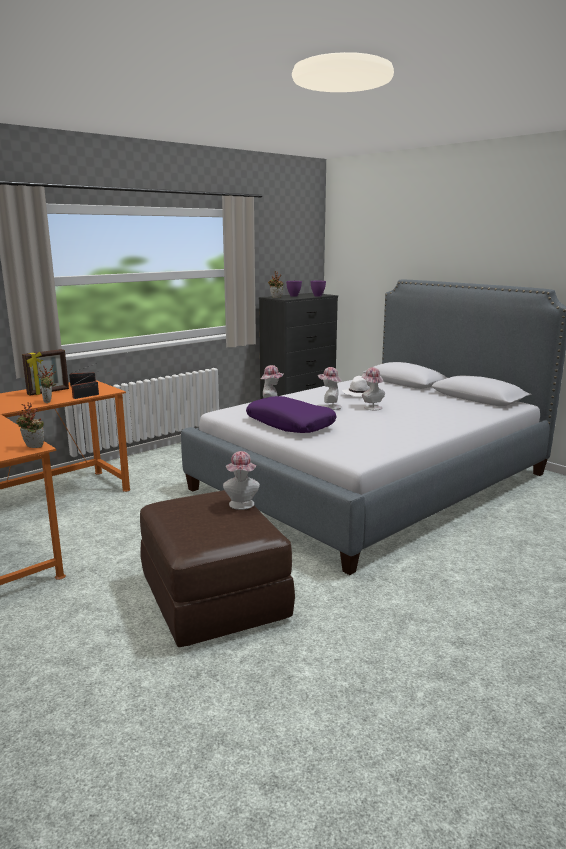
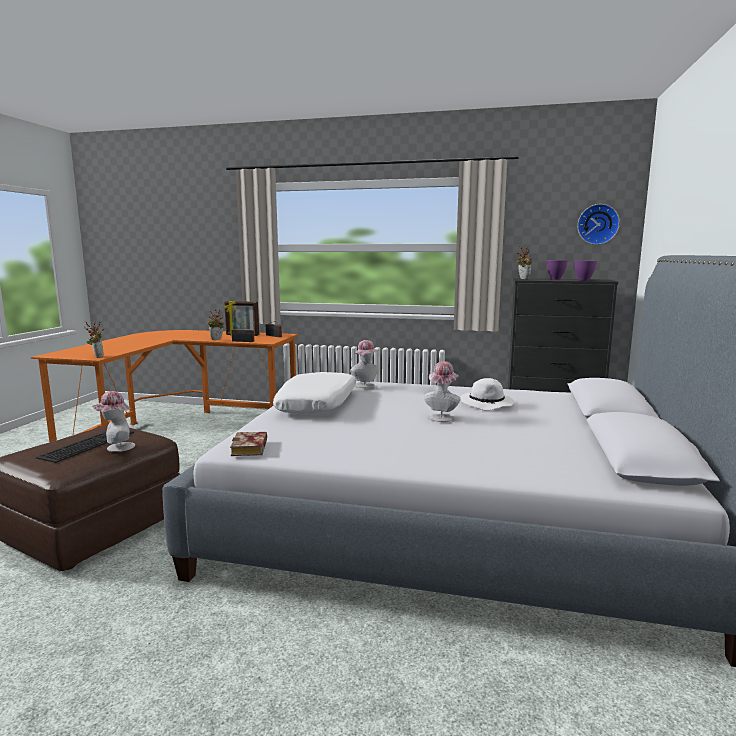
camera: 55 degrees right, 5 degrees down
purple pillow [246,396,337,433] -> white pillow [273,372,356,413]
hat [318,367,342,410] -> none
none -> keyboard [36,431,134,463]
none -> book [230,432,267,456]
none -> wall clock [577,204,620,245]

